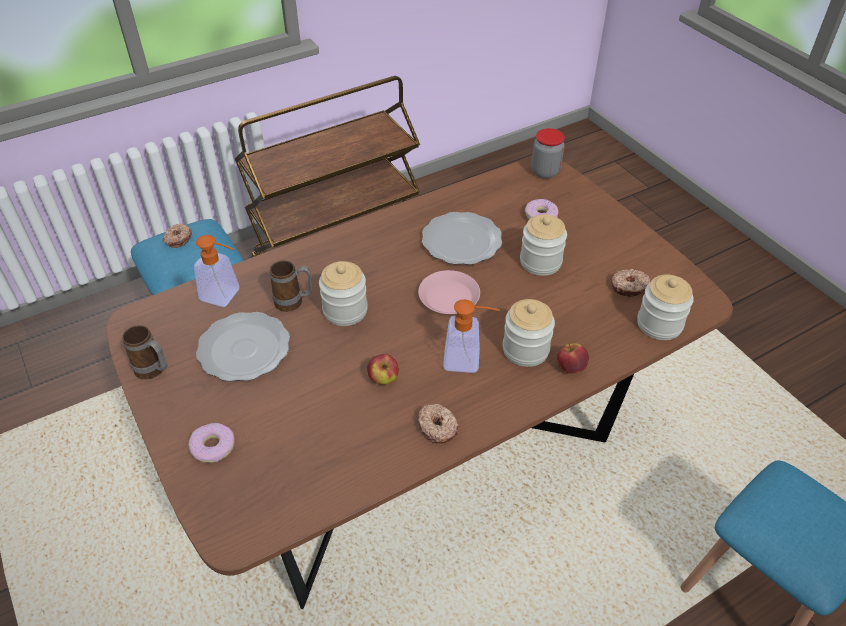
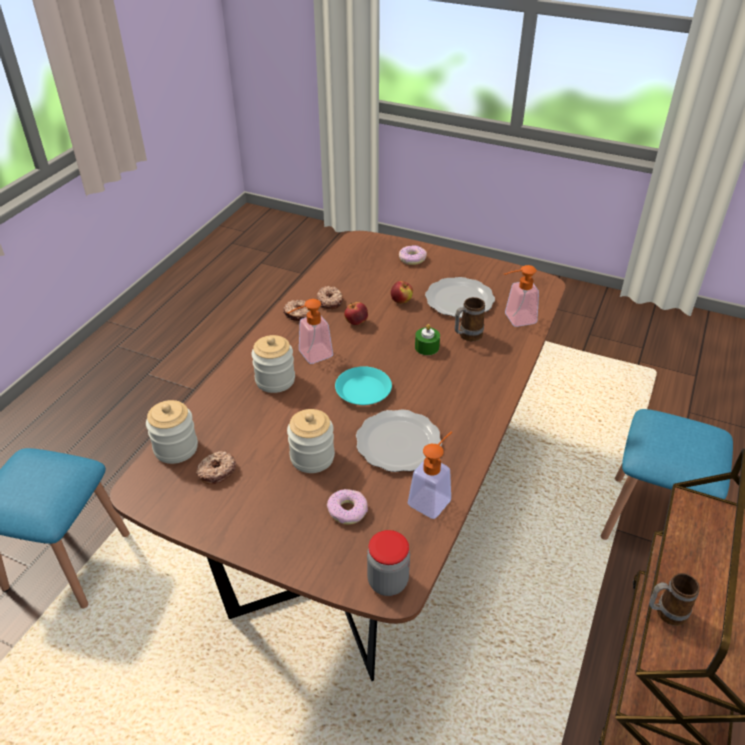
camera: 145 degrees right, 5 degrees down
mug [122,325,167,379] -> mug moved to [649,573,700,626]
donut [163,223,192,248] -> donut moved to [317,286,343,309]
jar [319,261,368,326] -> green candle [415,324,440,355]
pink plate [418,270,480,314] -> turquoise plate [335,366,392,405]
apple [557,343,589,374] -> apple moved to [391,281,413,304]
none -> soap dispenser [408,431,452,519]

